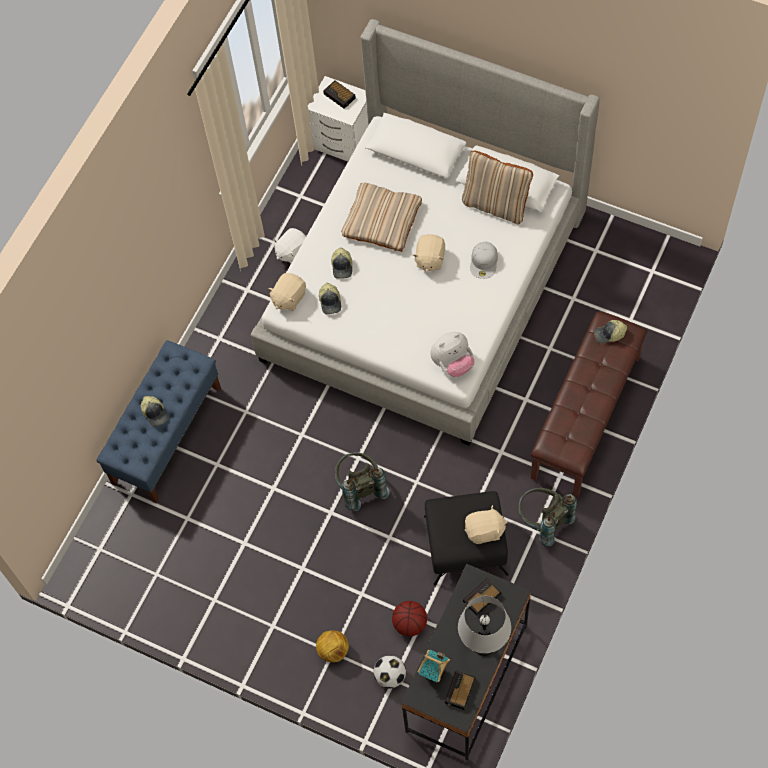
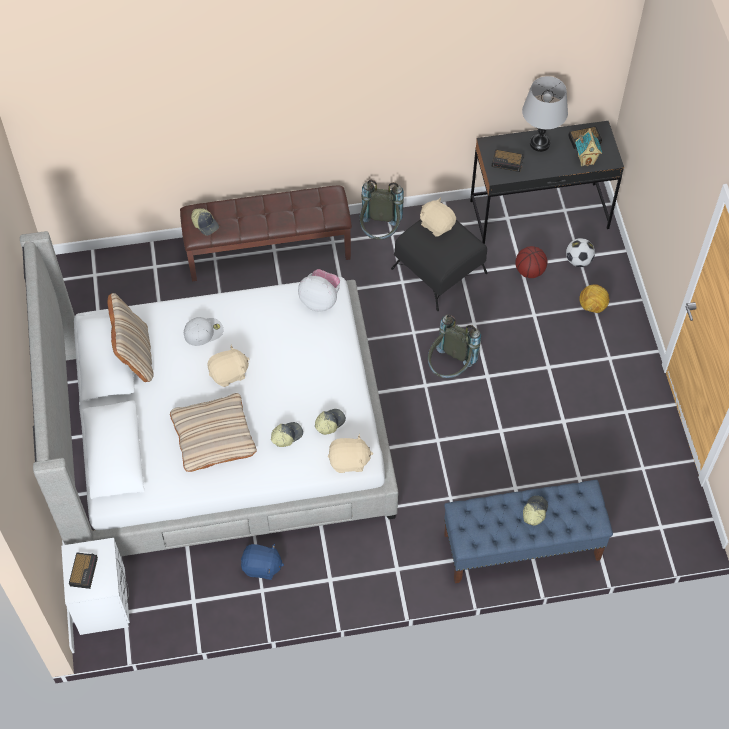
camera: 130 degrees left, 5 degrees down
white plush toy [273,228,306,263] -> blue plush toy [241,544,284,580]

